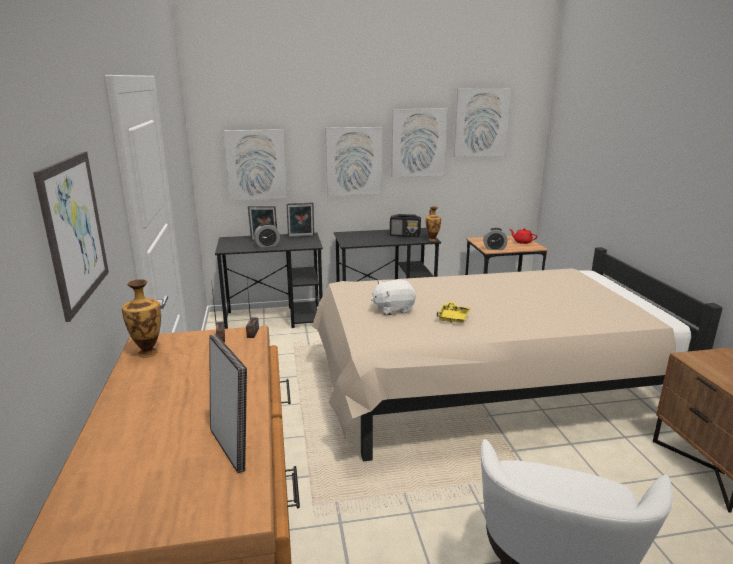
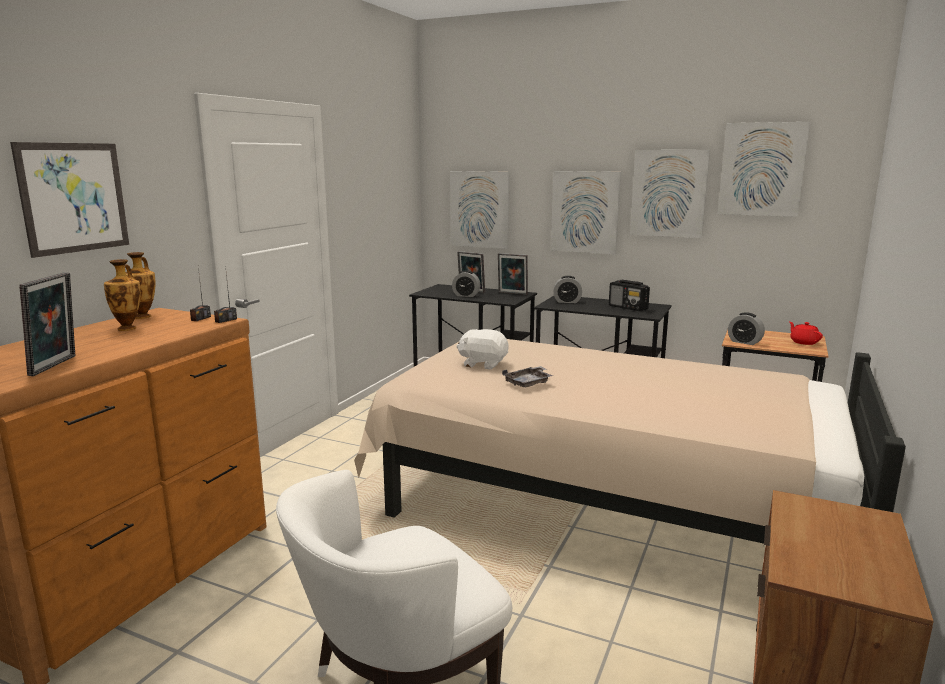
camera: 35 degrees right, 5 degrees down
vase [426,207,441,241] -> vase moved to [104,259,141,331]
yellow tray [437,302,471,323] -> grey tray [502,366,553,387]
none -> alarm clock [554,276,582,303]

